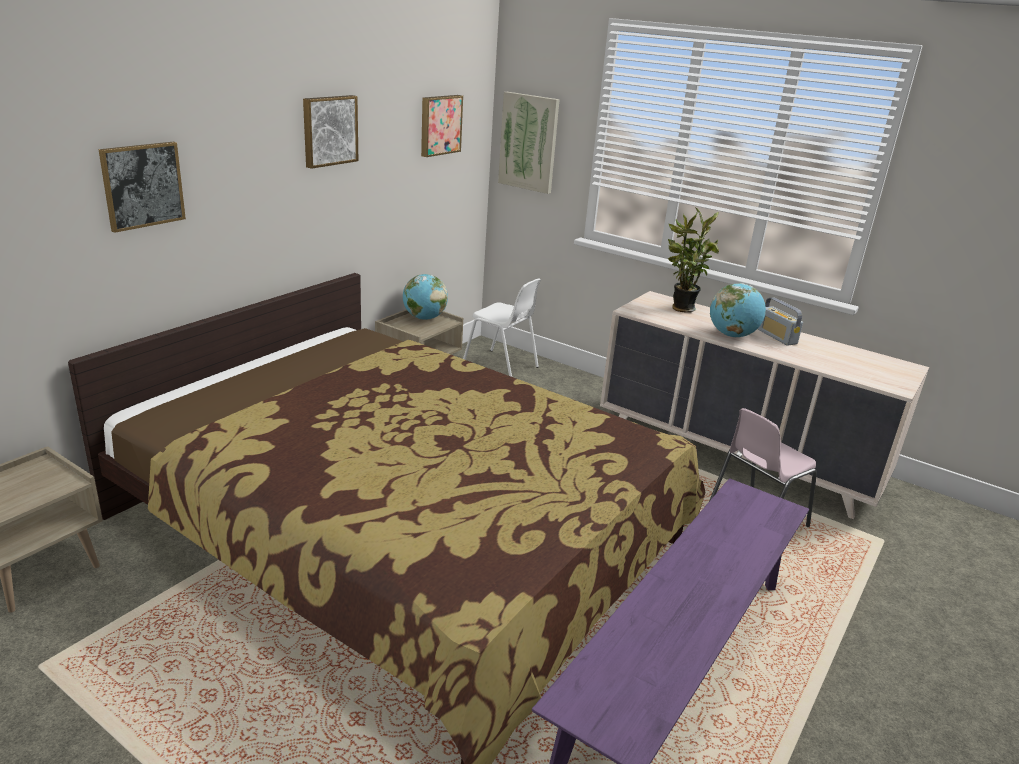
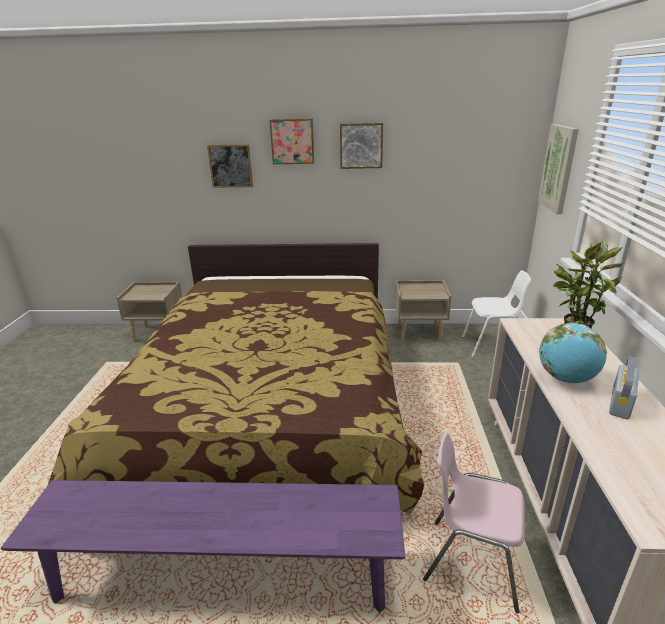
camera: 60 degrees right, 0 degrees up
globe [403,274,448,320] -> none
picture [421,95,463,157] -> picture moved to [269,118,314,164]
white chair [463,278,541,377] -> white chair turned 90 degrees counterclockwise [462,270,531,358]

